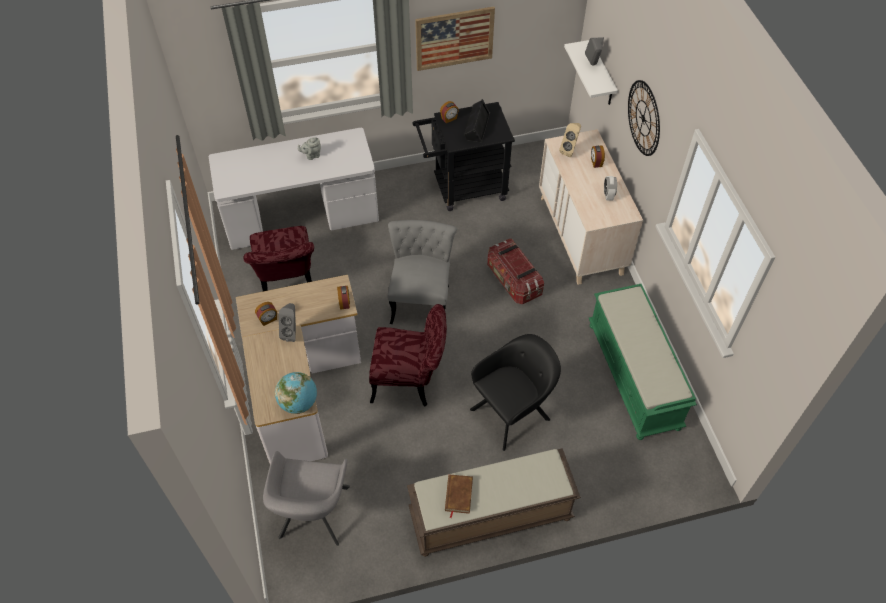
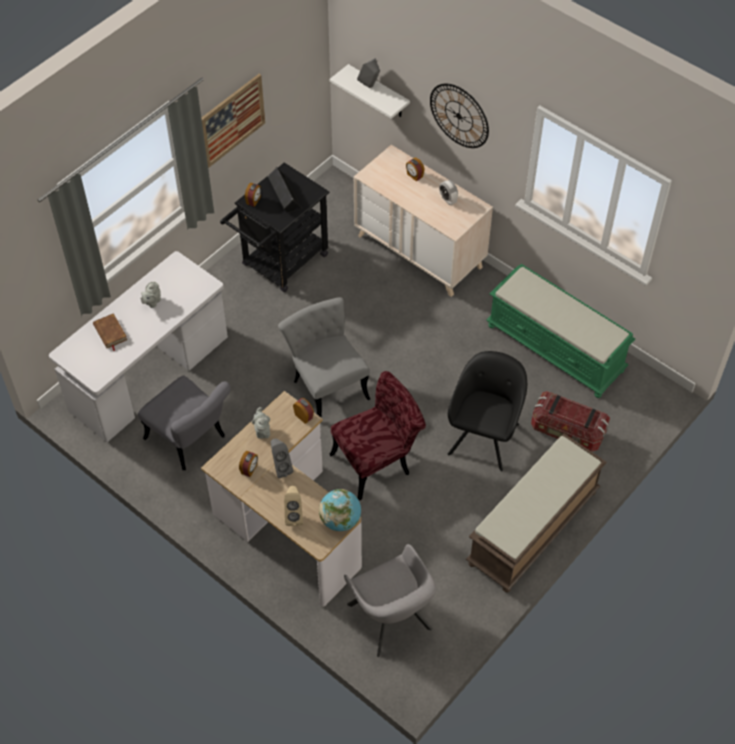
camera: 35 degrees left, 0 degrees up
red chair [244,226,314,291] -> grey chair [138,375,231,470]
brown book [445,474,473,518] -> brown book moved to [93,313,127,351]
storage box [487,239,544,304] -> storage box moved to [531,391,610,452]
beige speaker [559,123,581,157] -> beige speaker moved to [284,486,303,527]
none -> grey teapot [252,407,270,439]

